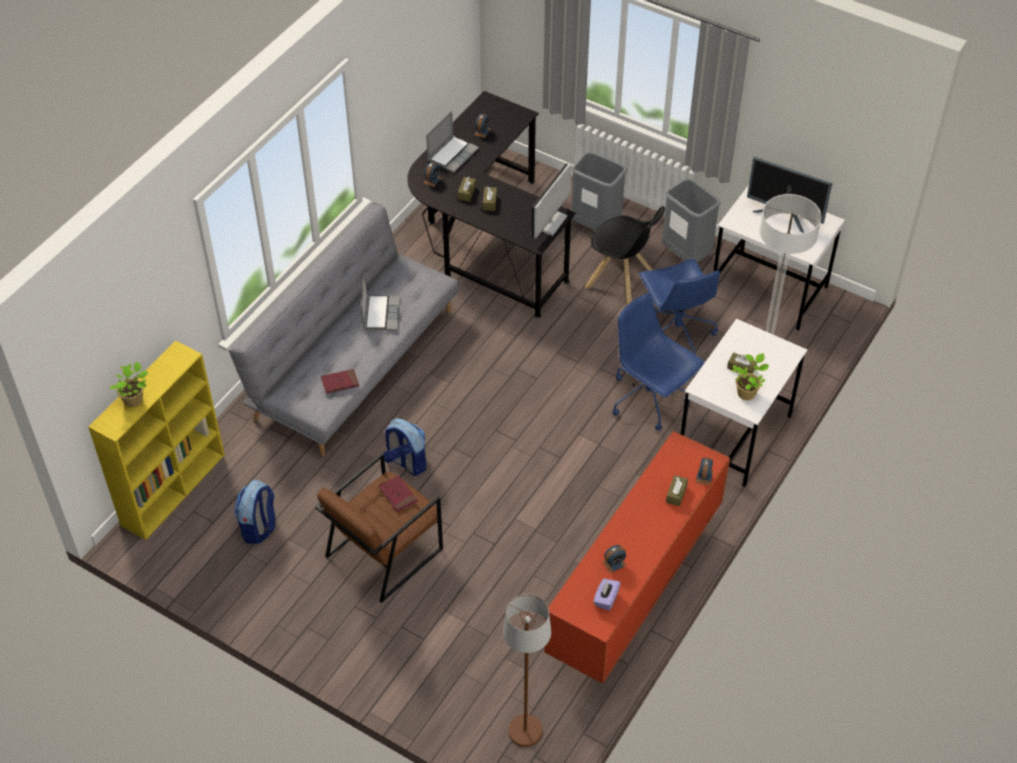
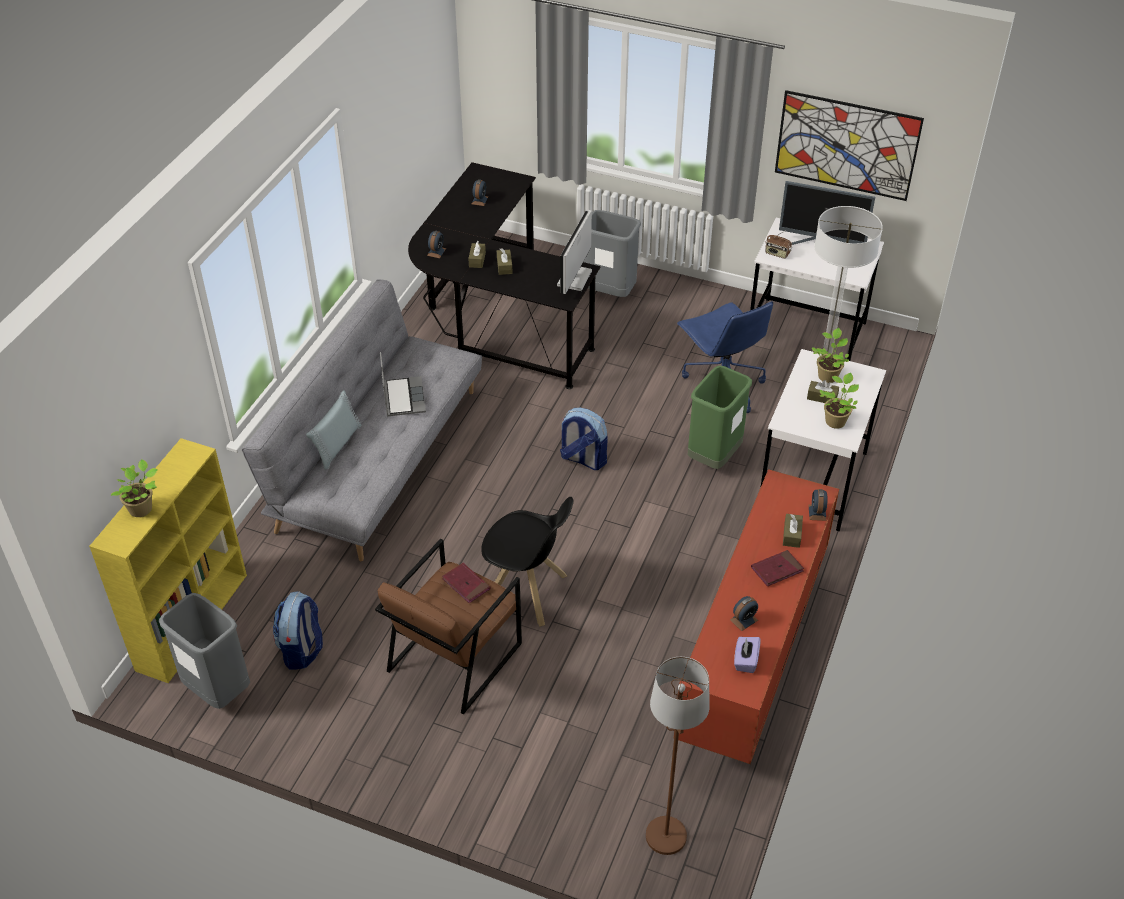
camera: 10 degrees left, 5 degrees down
red book [321,369,359,394] -> red book moved to [751,550,804,586]
backpack [383,418,426,476] -> backpack moved to [560,408,608,470]
laptop [426,111,479,173] -> none
black chair [585,206,665,305] -> black chair moved to [481,497,574,627]
blue office chair [613,293,705,430] -> green trash can [687,365,752,469]
grey trash can [662,178,721,262] -> grey trash can moved to [159,593,250,709]
none -> blue pillow [306,390,361,470]
none -> radio [765,230,792,259]
none -> picture [775,90,924,201]
none -> potted plant [812,328,849,383]

